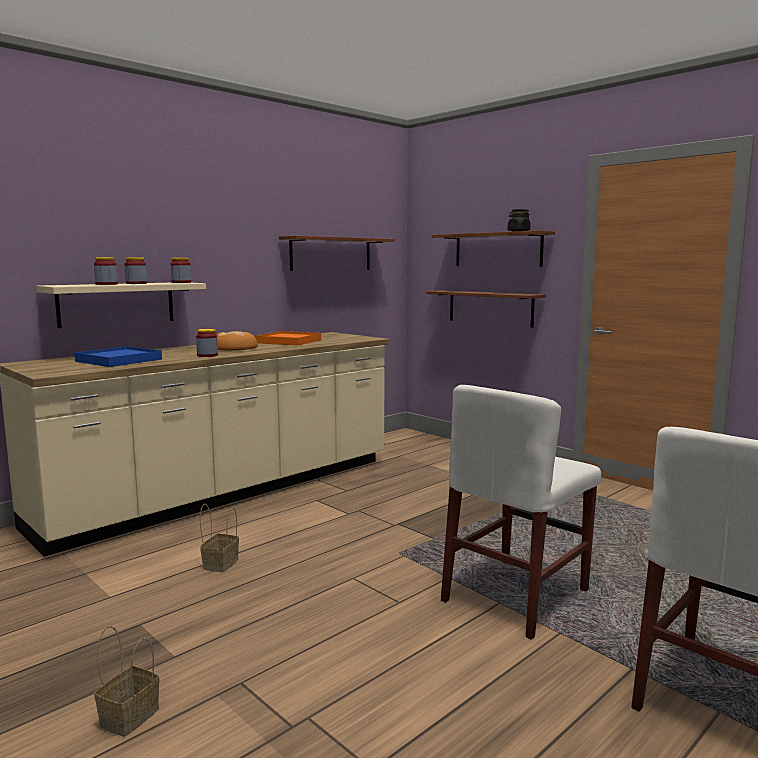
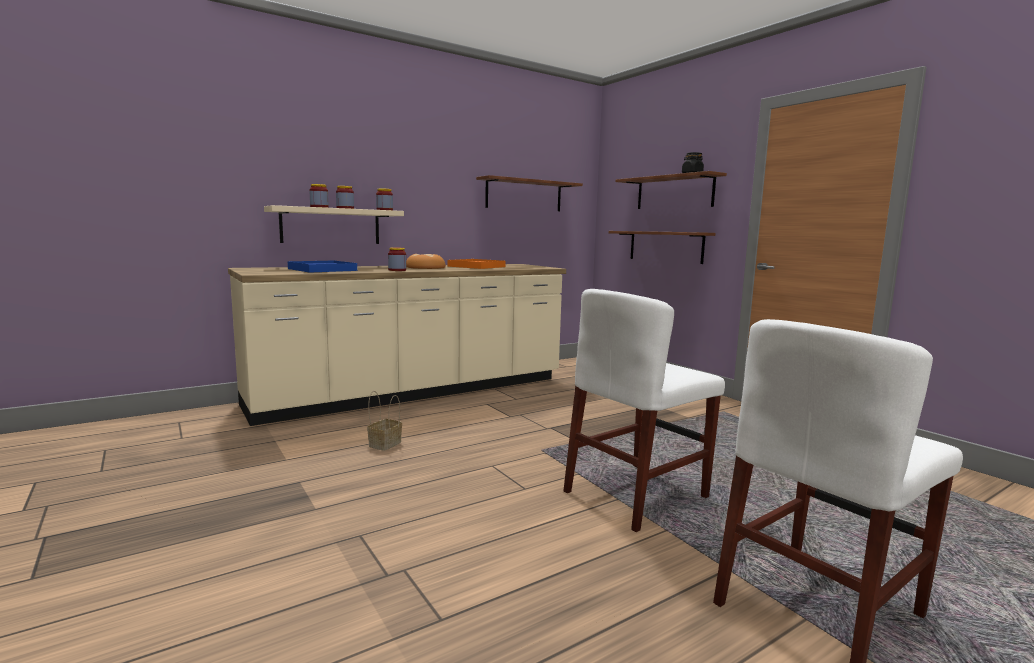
camera: 10 degrees right, 0 degrees up
basket [94,626,159,737] -> none

